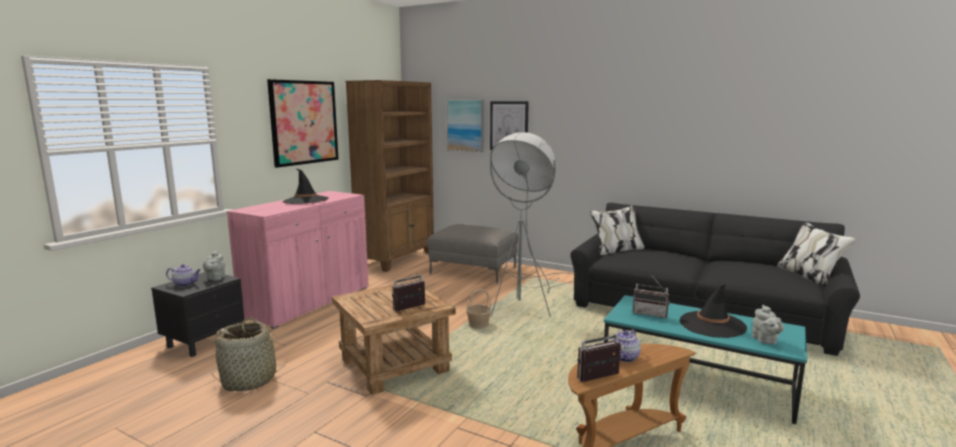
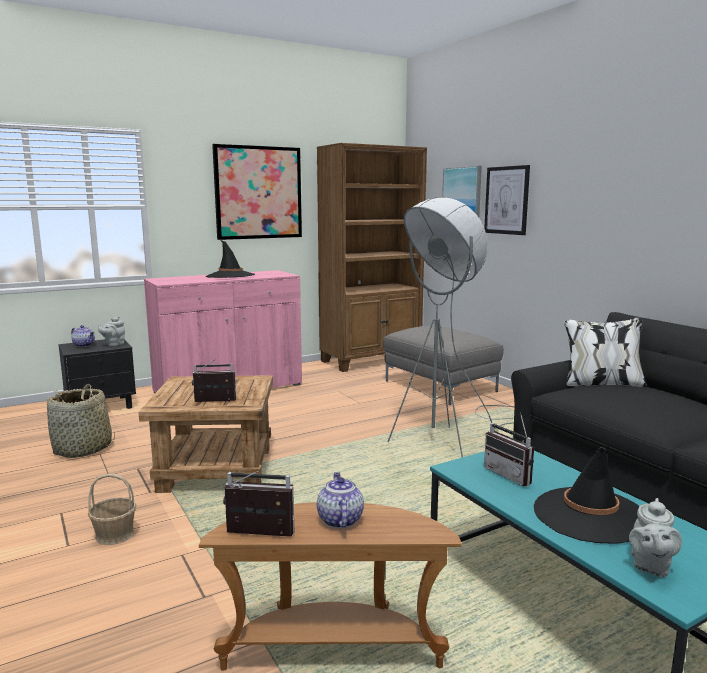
camera: 30 degrees right, 0 degrees up
basket [466,289,491,329] -> basket moved to [88,474,136,545]
teapot [611,329,641,362] -> teapot turned 105 degrees clockwise [317,472,364,528]

